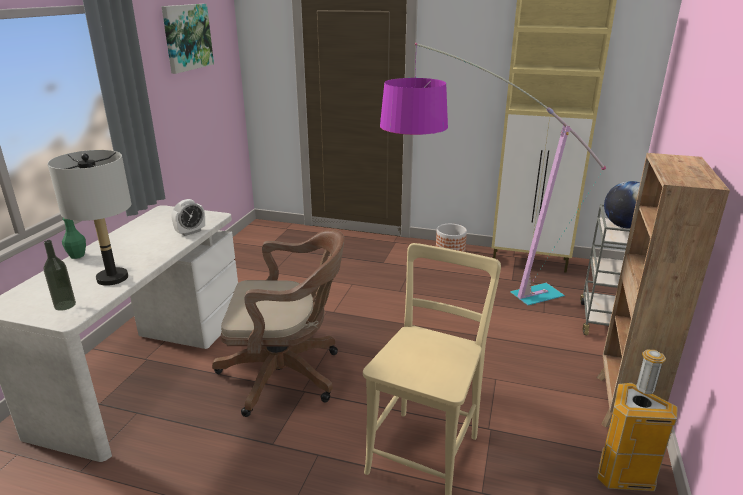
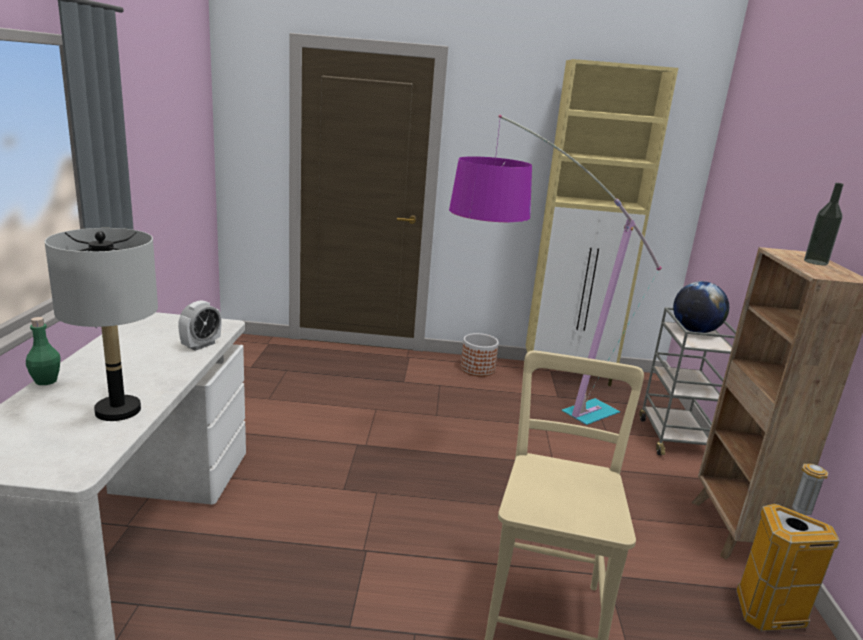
camera: 15 degrees left, 5 degrees down
bottle [44,240,76,311] -> bottle moved to [804,183,844,266]
picture [161,4,214,74] -> none
brown office chair [212,229,345,417] -> none

